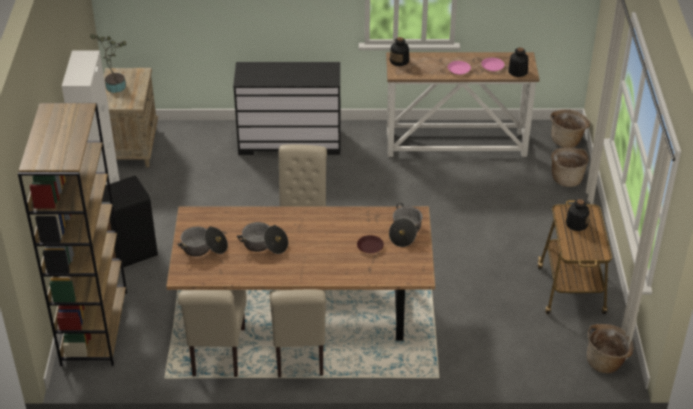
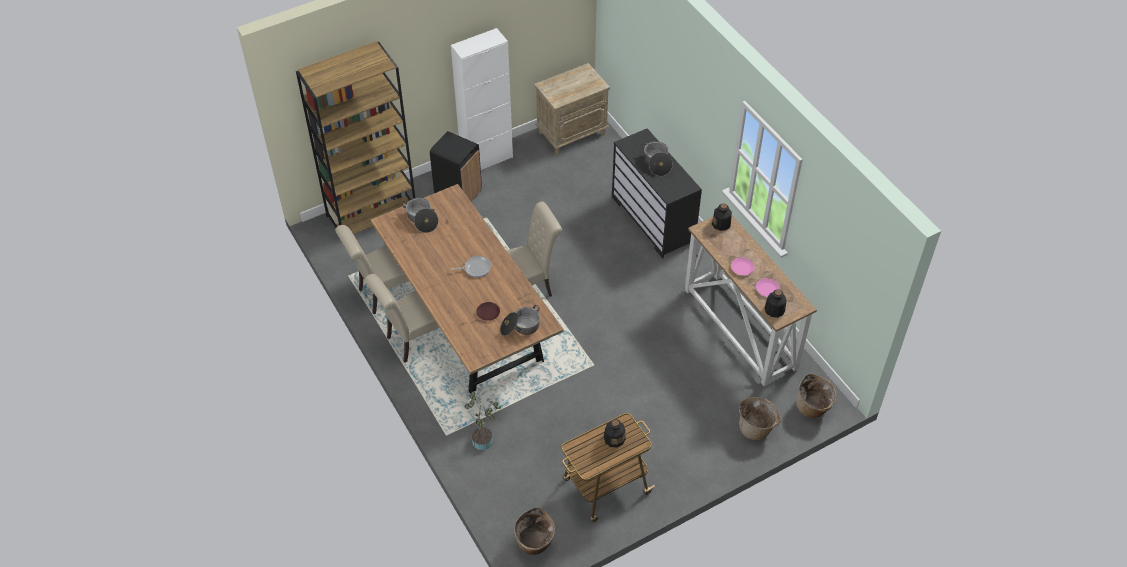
camera: 60 degrees right, 10 degrees up
potted plant [90,34,127,93] -> potted plant moved to [464,391,501,450]
cooking pot [237,222,288,254] -> cooking pot moved to [642,141,673,176]
none -> frying pan [451,256,491,277]

